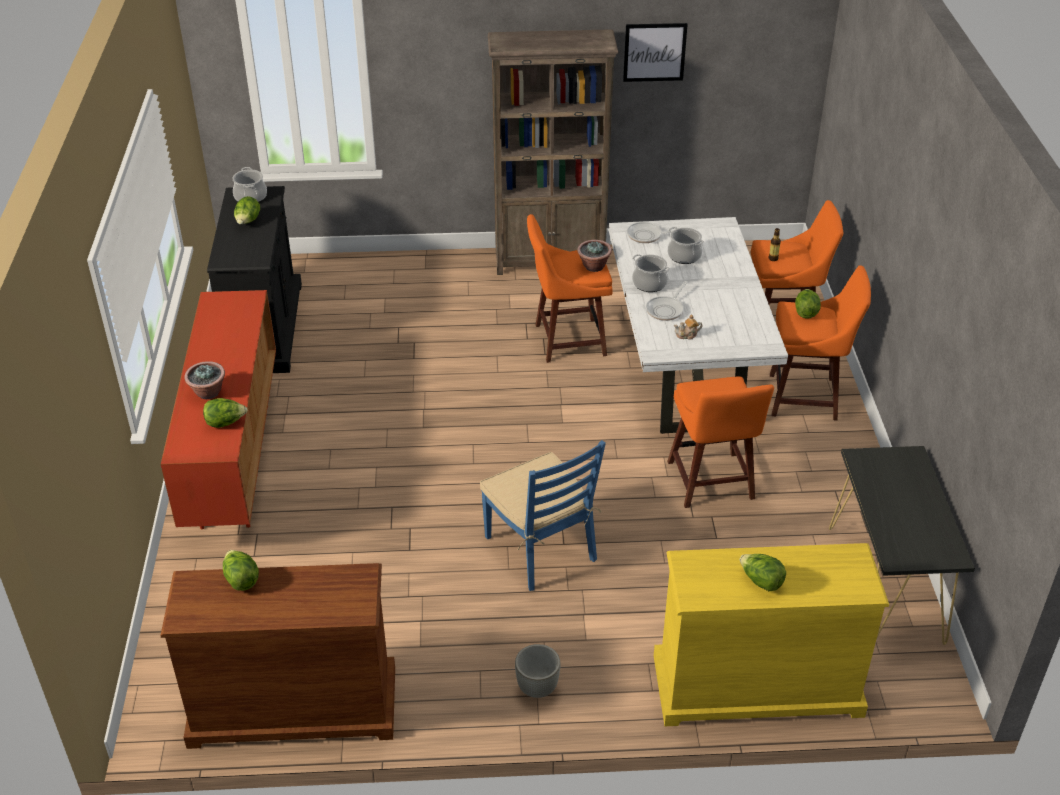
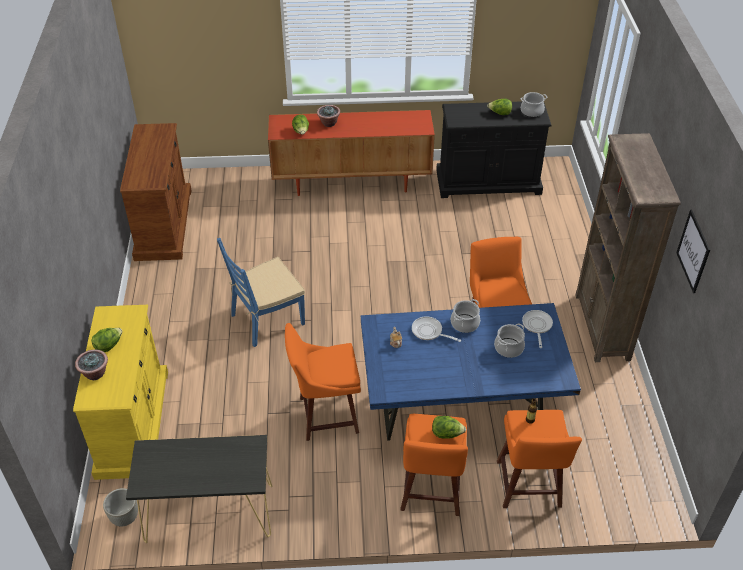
camera: 90 degrees right, 5 degrees up
lettuce [223,550,259,591] -> none
grey planter [515,644,561,698] -> grey planter moved to [103,488,138,526]
potted plant [577,240,612,272] -> potted plant moved to [75,349,108,380]
white dining table [609,217,788,434] -> blue dining table [361,303,581,440]

